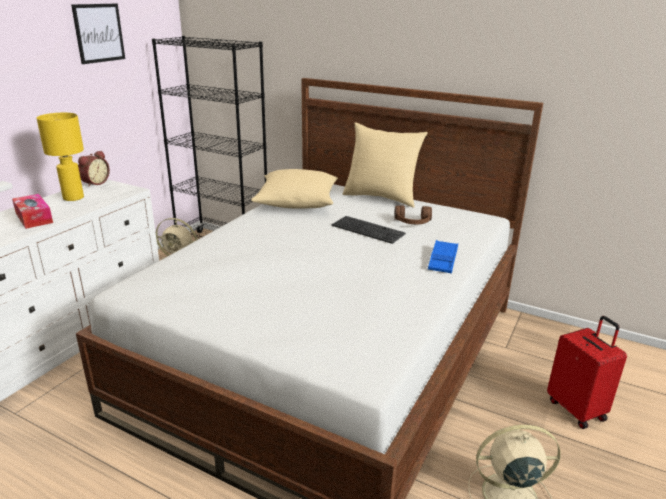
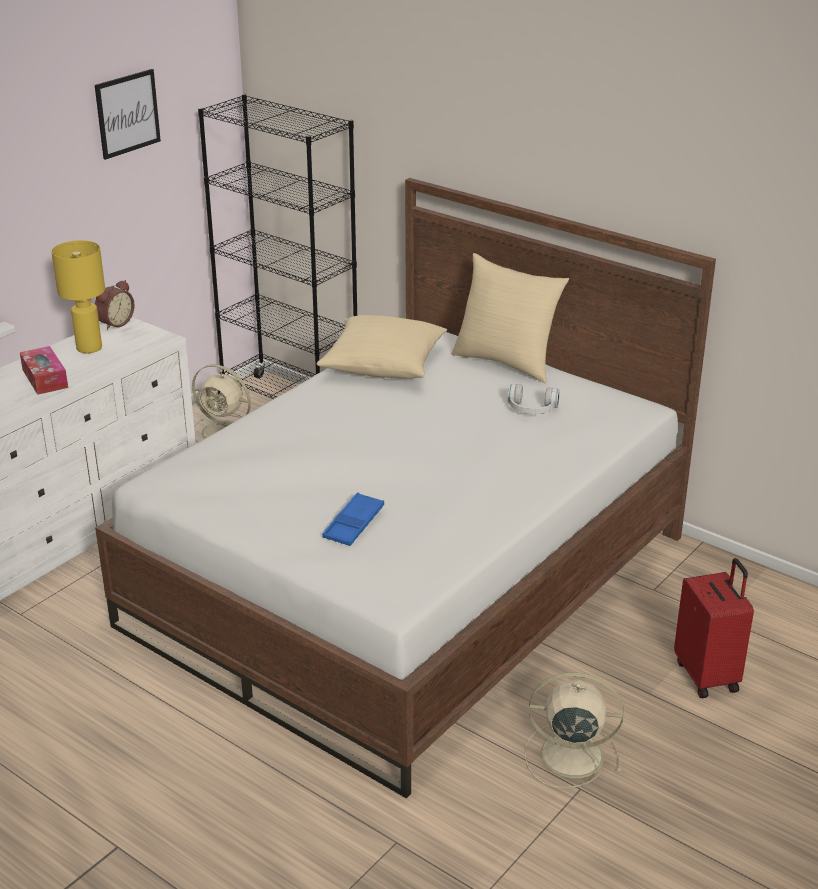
camera: 10 degrees right, 5 degrees up
keyboard [332,216,406,244] -> none
brown headphones [395,205,432,224] -> white headphones [508,384,560,414]
blue tray [428,240,458,273] -> blue tray moved to [322,492,384,546]

